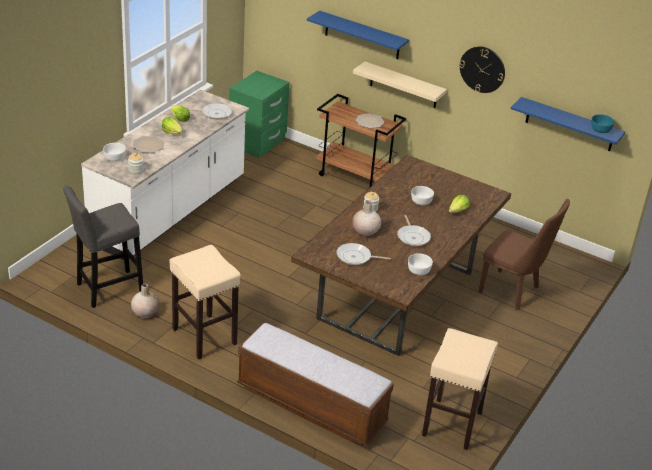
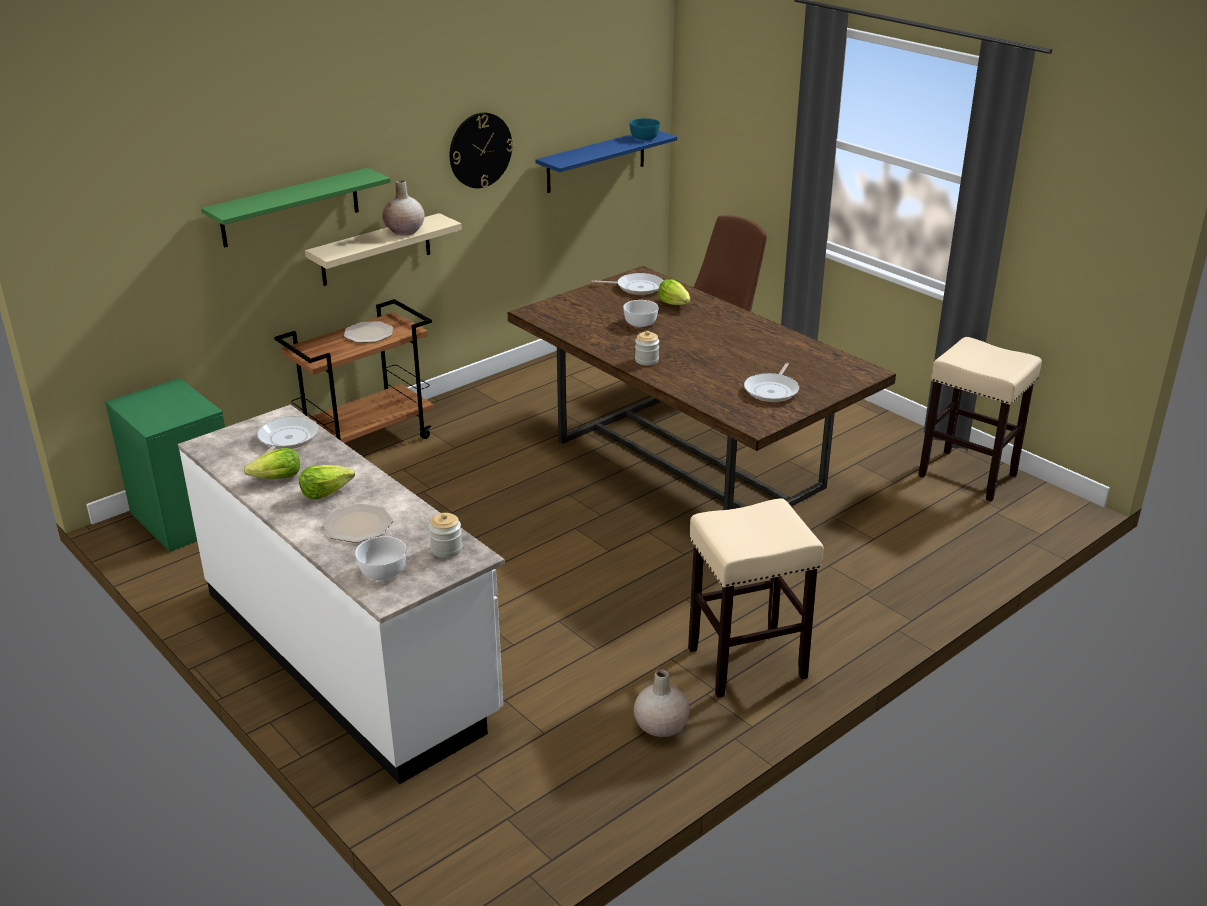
camera: 70 degrees left, 5 degrees down
grey stool [63,186,143,308] -> none
bench [237,323,394,447] -> none
blue shelf [307,11,409,59] -> green shelf [201,168,391,248]
beige vase [352,200,381,236] -> beige vase moved to [382,180,425,235]
frying pan [397,215,431,246] -> frying pan moved to [591,273,664,295]
white bowl [408,253,433,275] -> none

